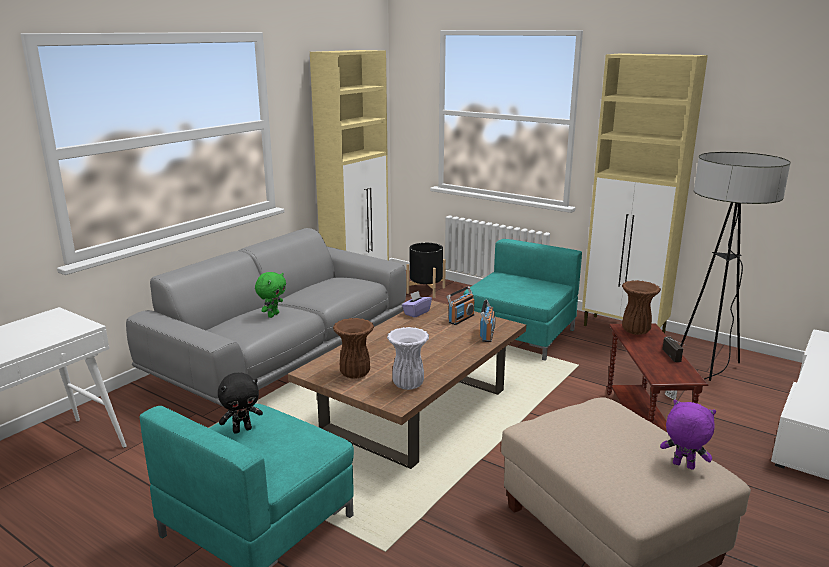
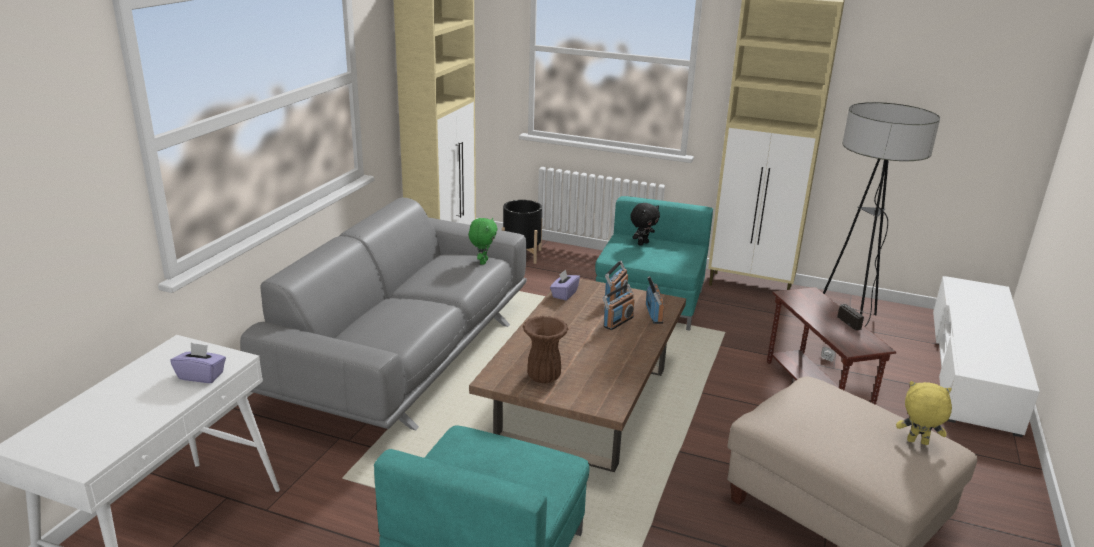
camera: 15 degrees left, 5 degrees up
black plush toy [218,373,263,434] -> black plush toy moved to [630,203,660,246]
green plush toy [255,272,286,318] -> green plush toy moved to [469,218,498,265]
white vase [387,327,429,390] -> none
brown vase [622,280,661,335] -> none
purple plush toy [660,400,716,470] -> yellow plush toy [896,381,952,445]
none -> purple tissue box [171,343,226,383]
none -> radio [603,284,635,330]

